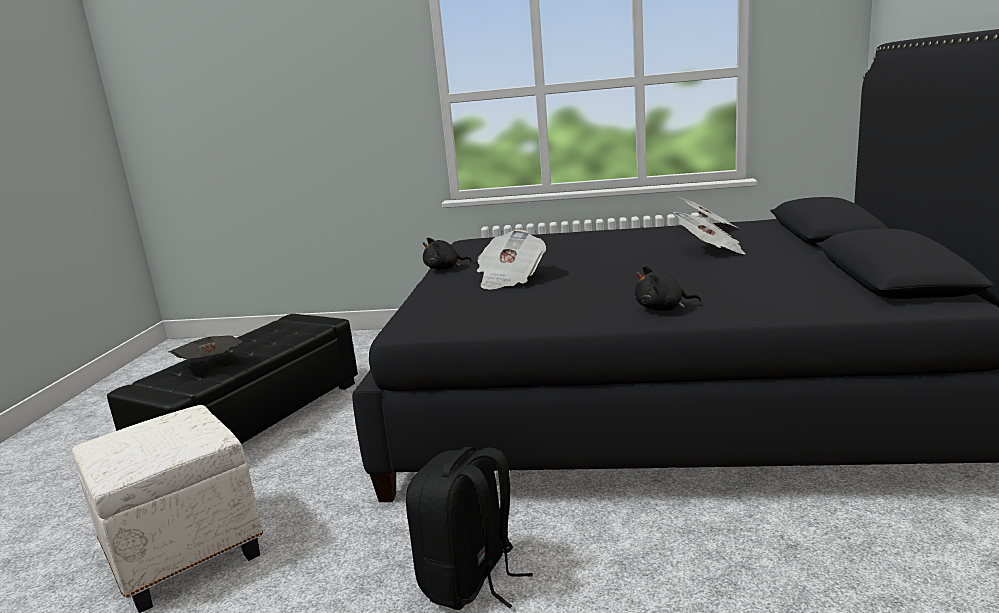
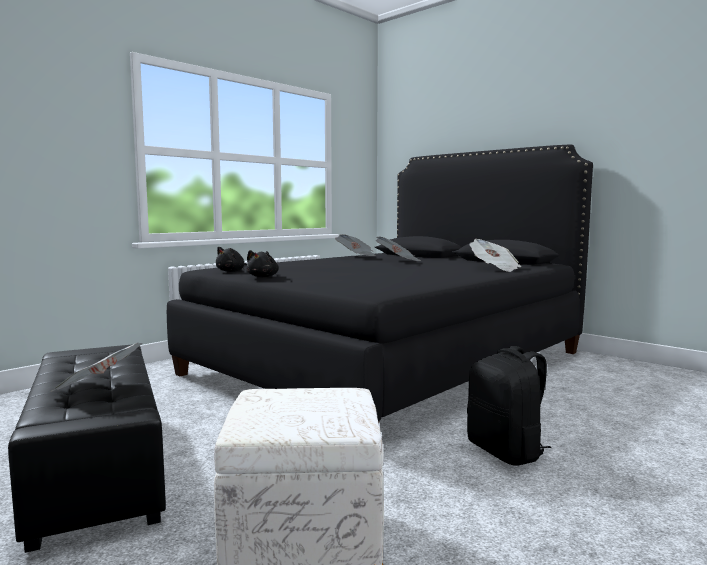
camera: 55 degrees left, 10 degrees down
newspaper [477,230,546,290] -> newspaper moved to [469,239,521,272]
black plush toy [635,266,701,311] -> black plush toy moved to [216,247,247,272]

